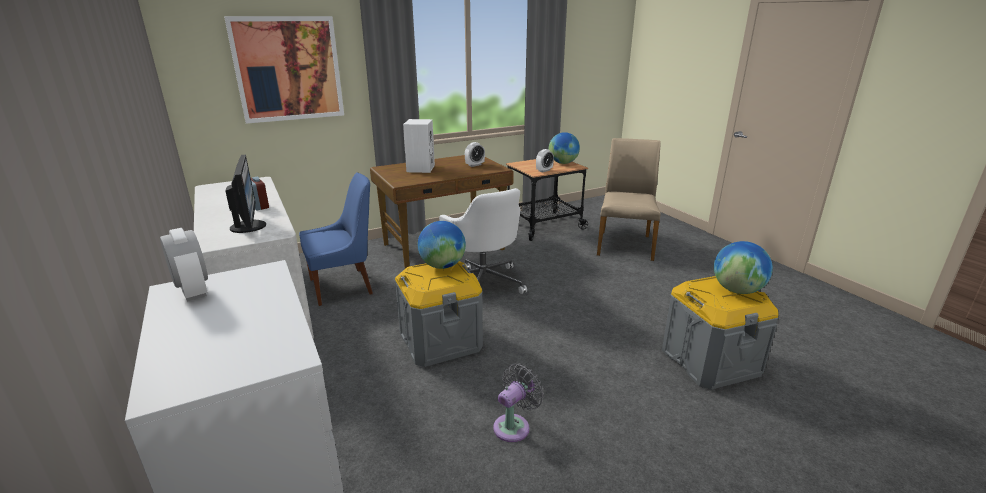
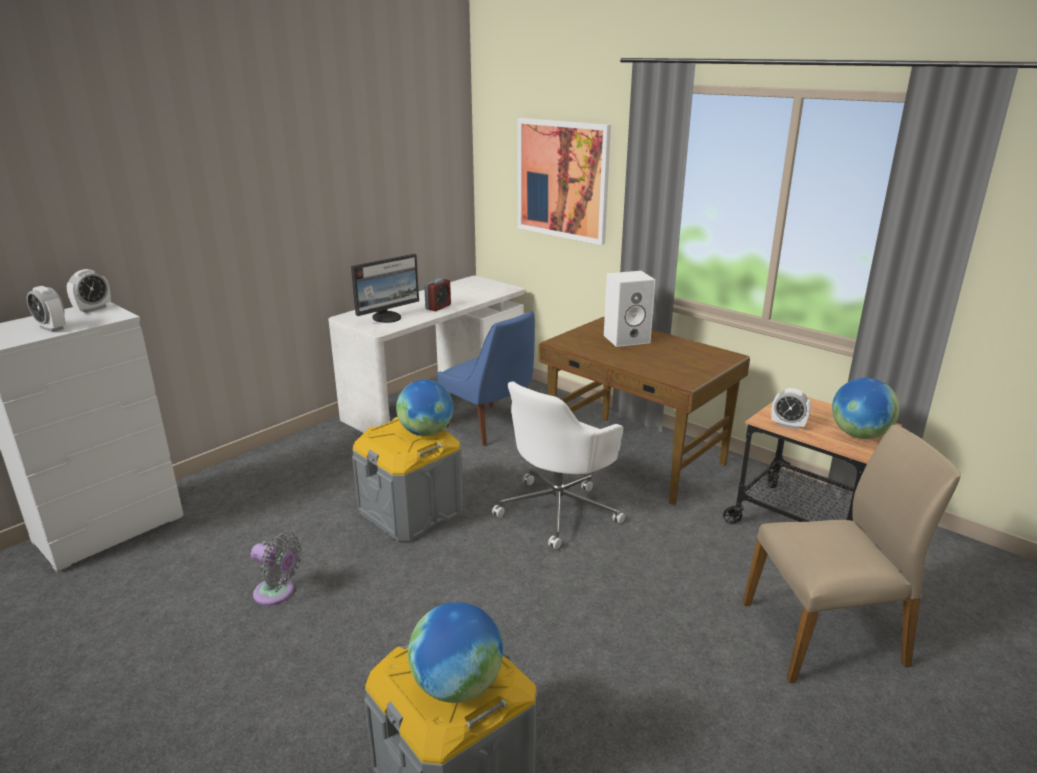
camera: 70 degrees right, 0 degrees up
alarm clock [465,142,485,167] -> alarm clock moved to [27,286,66,332]

